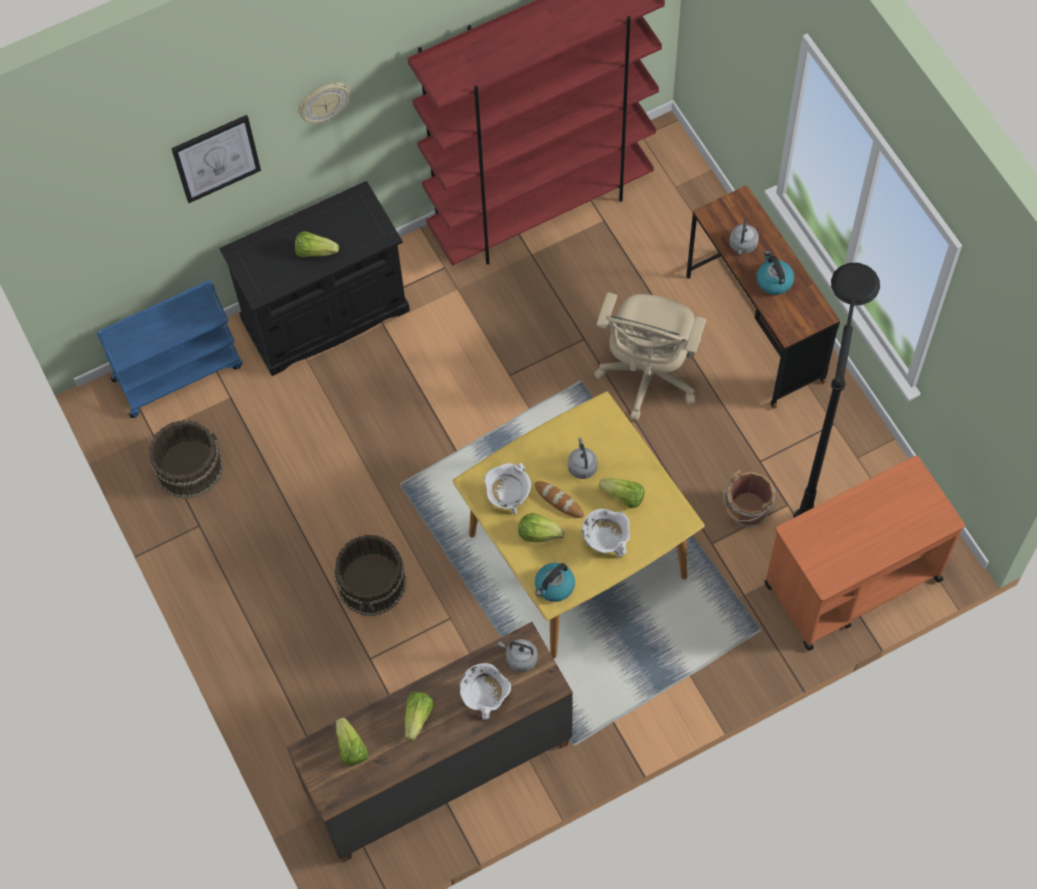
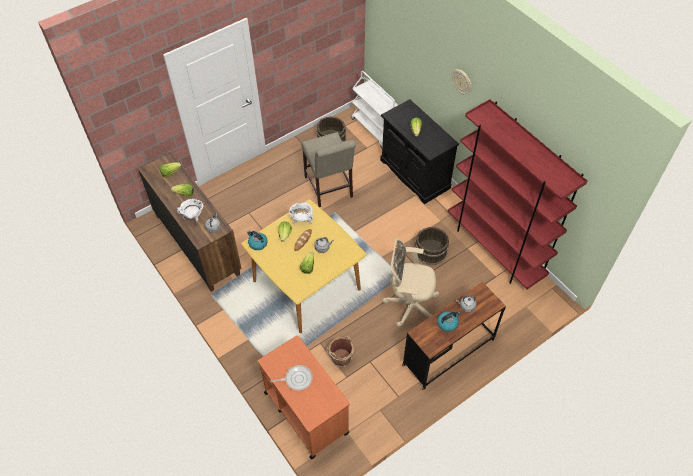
camera: 80 degrees right, 10 degrees down
blue cart [96,281,243,418] -> white cart [351,71,398,148]
picture [171,115,261,203] -> none
brown bucket [334,535,406,616] -> brown bucket moved to [415,227,449,265]
white cooking pot [582,509,630,558] -> none
black floor lamp [793,263,880,518] -> none
none -> frying pan [270,365,313,391]
none -> beige chair [301,132,356,207]

